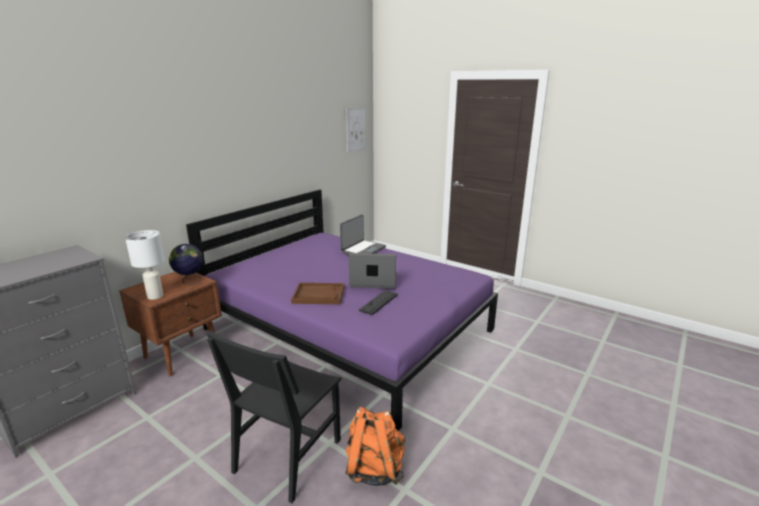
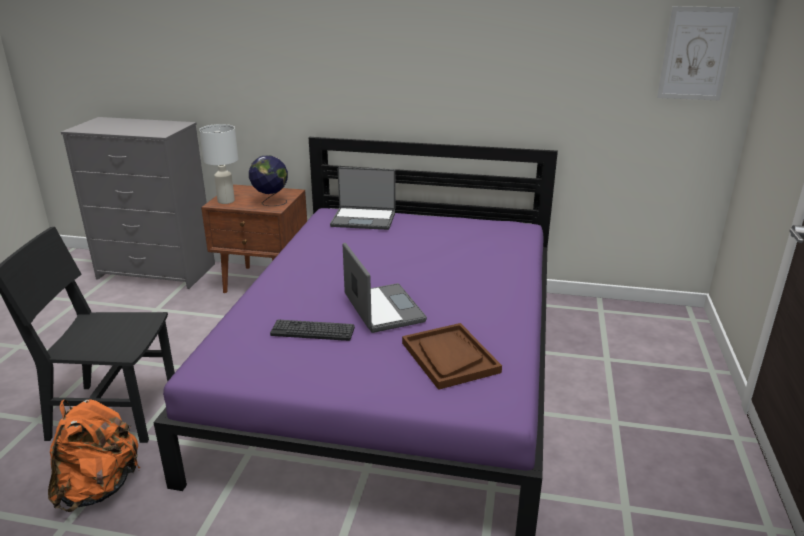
camera: 65 degrees right, 5 degrees up
brown tray [291,283,344,304] -> brown tray moved to [402,323,502,390]
laptop [340,215,386,255] -> laptop moved to [330,167,396,230]

